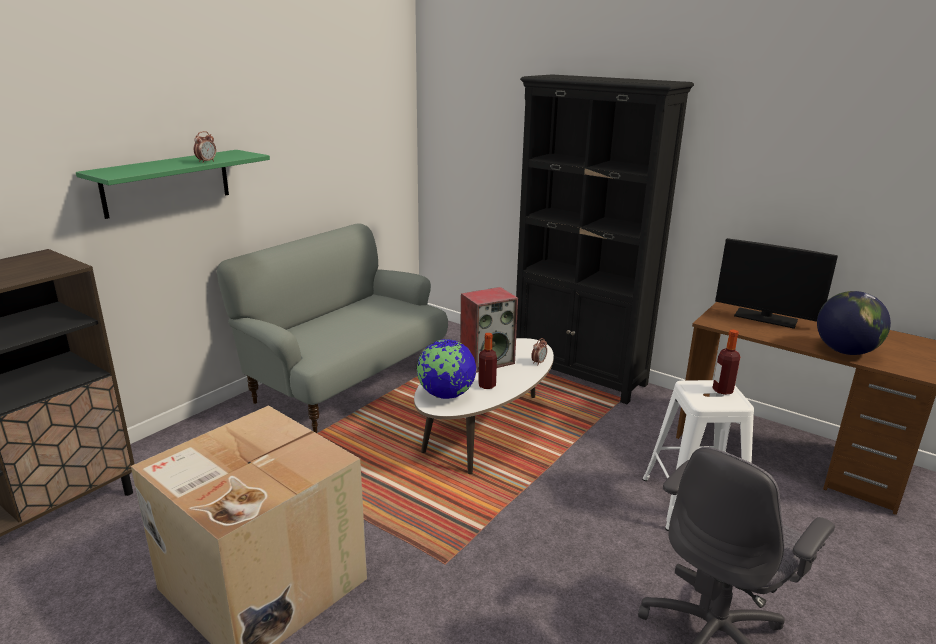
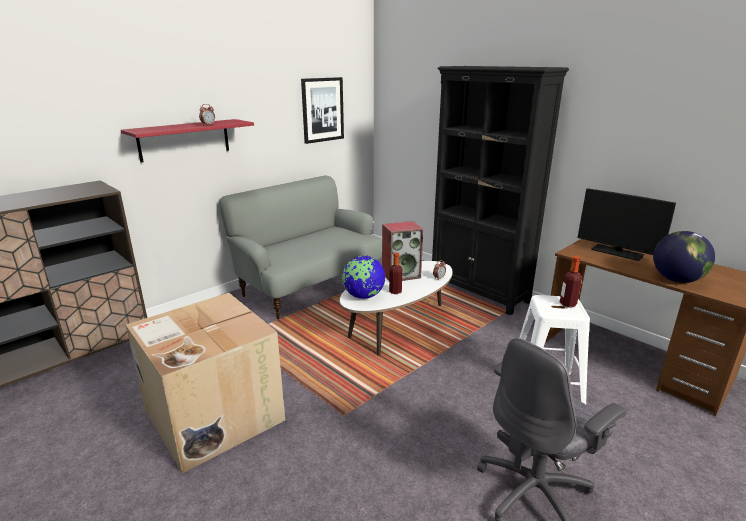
camera: 10 degrees right, 0 degrees up
green shelf [76,150,270,219] -> red shelf [121,119,254,163]
none -> picture [301,77,344,144]

